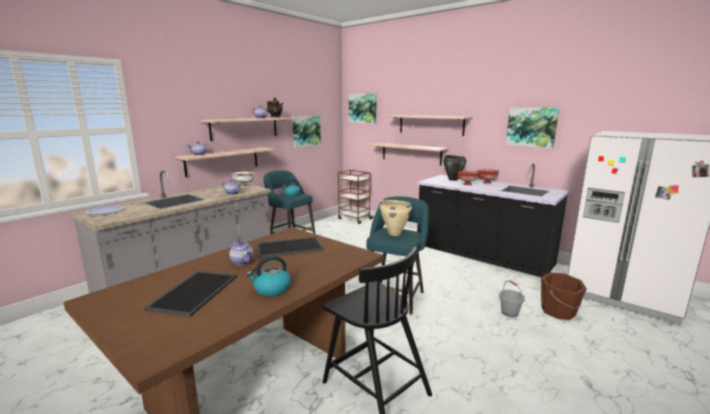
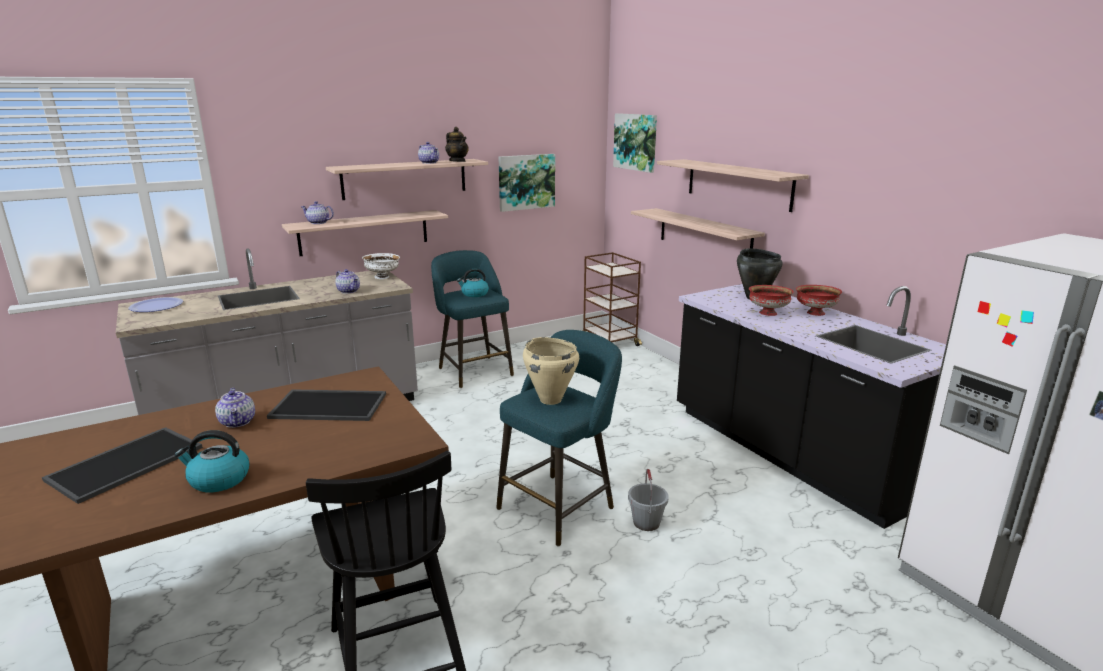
camera: 20 degrees right, 5 degrees up
grey bucket [499,280,525,317] -> grey bucket moved to [628,469,668,531]
picture [506,107,559,148] -> none
brown bucket [541,272,587,320] -> none

